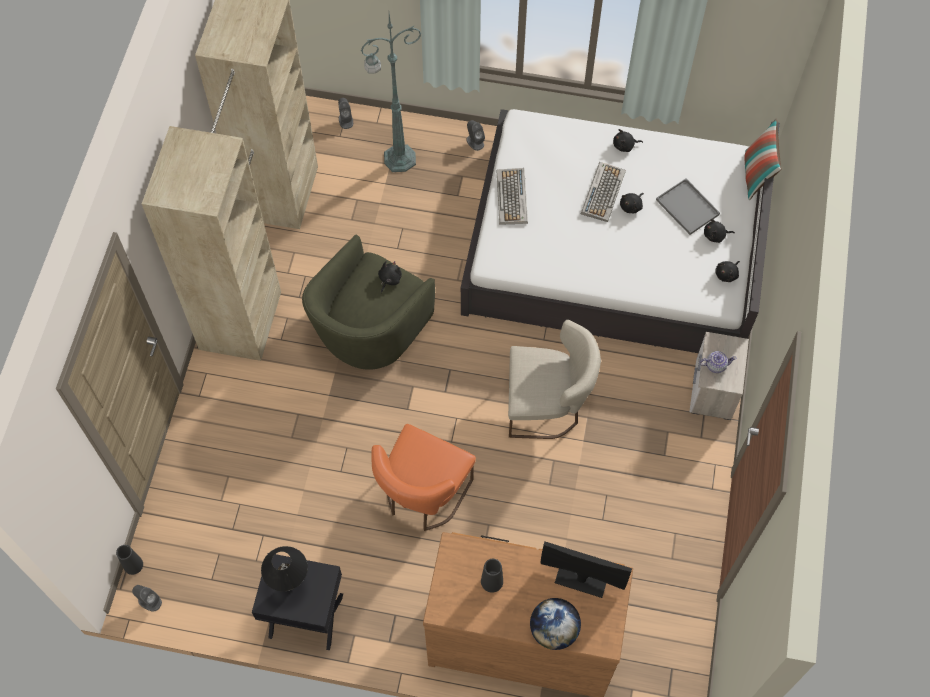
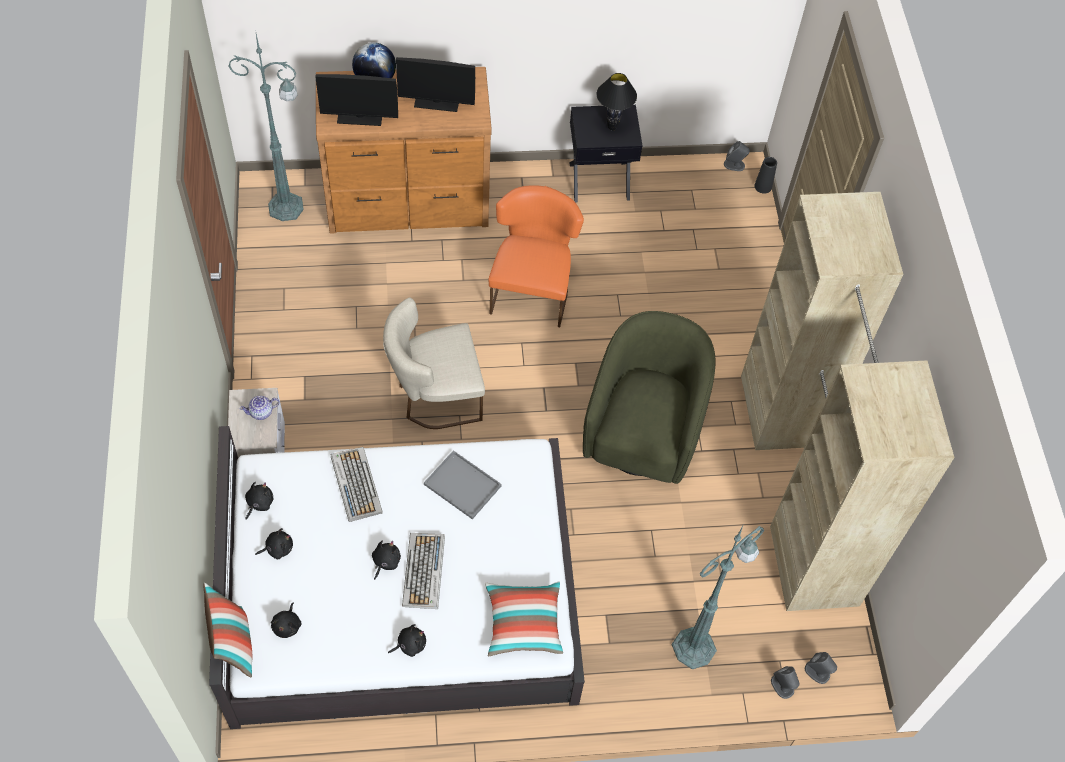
camera: 160 degrees right, 5 degrees down
black plush toy [378,261,402,293] -> black plush toy moved to [271,603,301,638]
grey speaker [466,120,485,151] -> grey speaker moved to [805,652,837,684]
black vase [481,559,503,593] -> monitor [396,57,475,112]
keyboard [496,168,528,225] -> keyboard moved to [331,447,383,522]
grey tray [656,178,720,235] -> grey tray moved to [424,450,502,519]
none -> green floor lamp [228,30,304,221]
none -> pillow [485,581,563,656]

